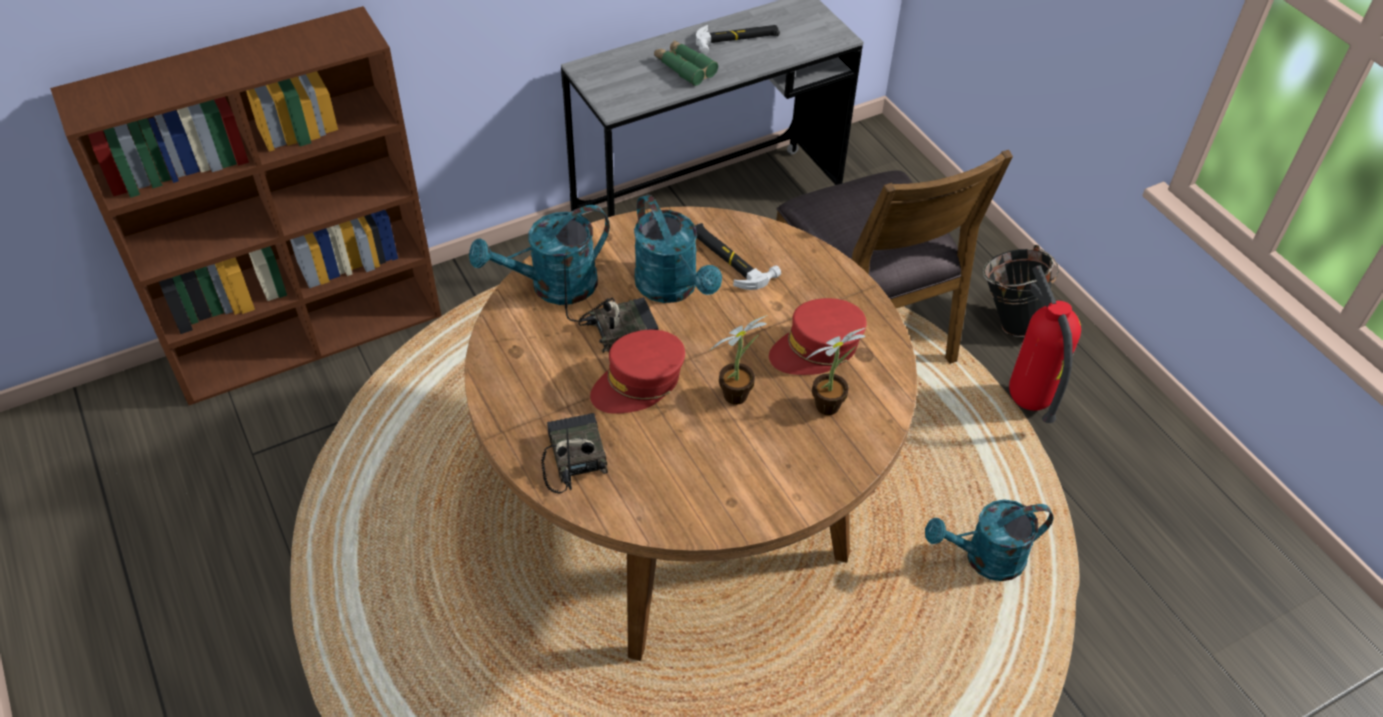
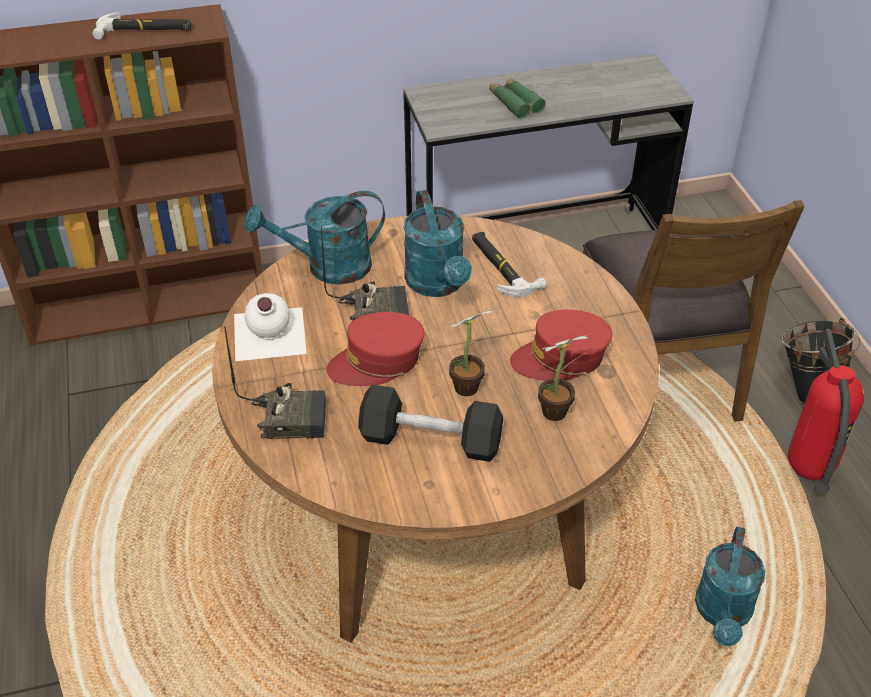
camera: 15 degrees right, 5 degrees down
radio [541,413,608,493] -> radio turned 90 degrees clockwise [225,327,326,439]
hammer [696,25,780,55] -> hammer moved to [93,12,192,39]
turquoise watering can [925,500,1053,581] -> turquoise watering can turned 75 degrees counterclockwise [695,527,765,646]
none -> white bottle [234,293,307,361]
none -> black dumbbell [358,384,503,462]

